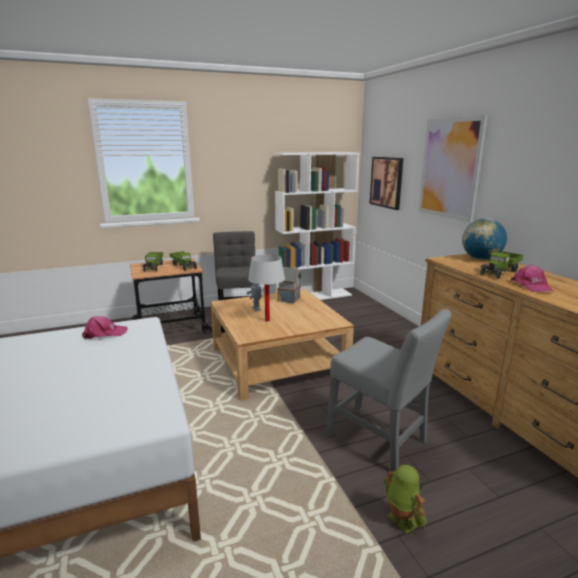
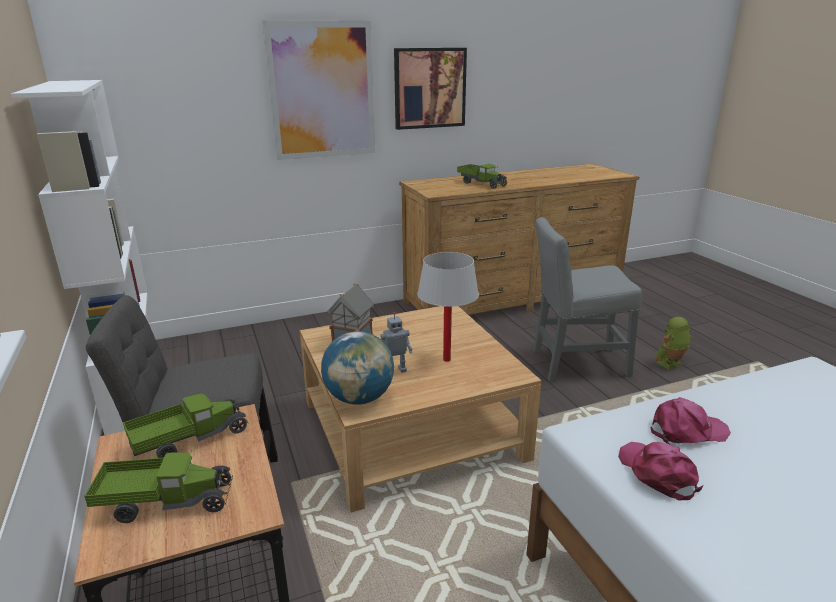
camera: 90 degrees left, 5 degrees up
grey chair [326,309,452,472] -> grey chair turned 135 degrees counterclockwise [533,217,642,382]
picture [370,157,403,210] -> picture moved to [394,48,467,130]
globe [462,218,507,260] -> globe moved to [321,331,394,405]
pink cap [511,265,553,292] -> pink cap moved to [651,397,731,445]

